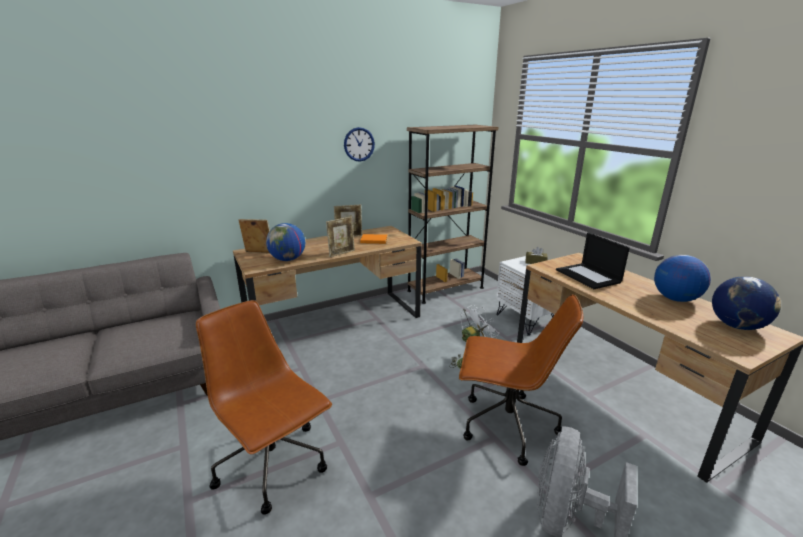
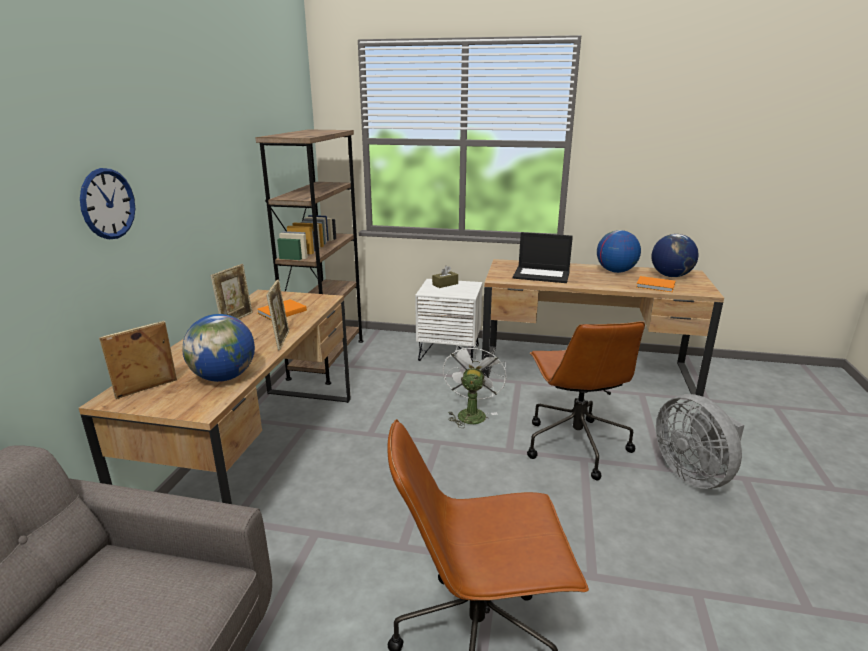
camera: 50 degrees left, 0 degrees up
wall clock [344,127,375,162] -> wall clock moved to [80,168,135,239]
brown office chair [459,294,583,466] -> brown office chair turned 120 degrees clockwise [527,321,645,480]
none -> orange book [636,276,675,292]

